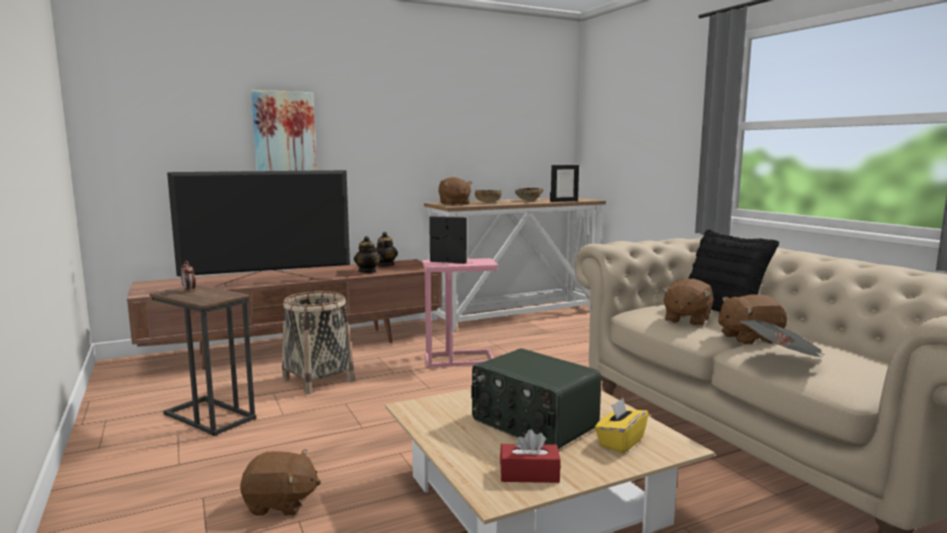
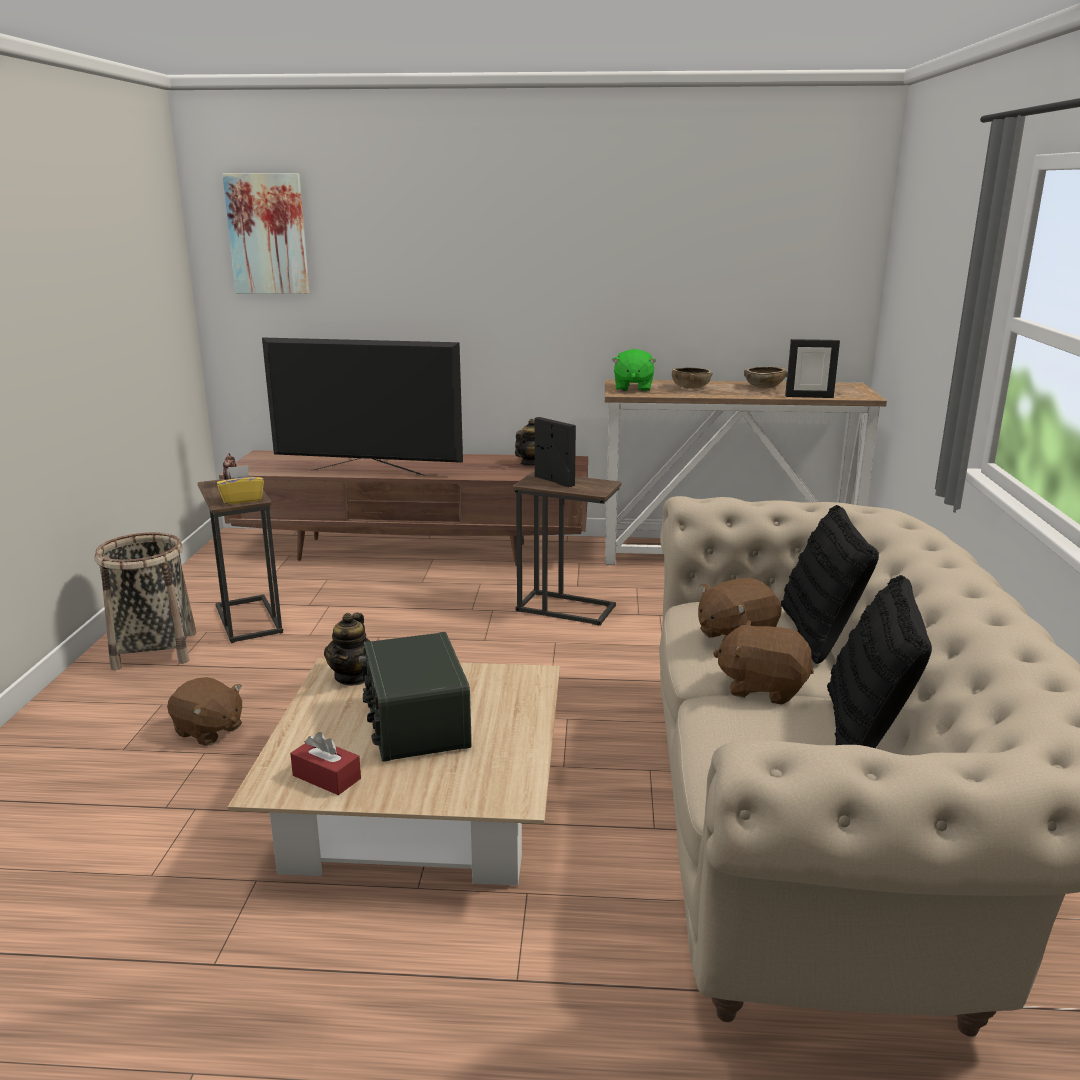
camera: 30 degrees right, 10 degrees up
picture [251,90,317,171] -> picture moved to [222,173,309,294]
basket [282,291,355,394] -> basket moved to [95,532,196,670]
teapot [354,236,381,273] -> teapot moved to [324,613,370,686]
pink side table [422,258,498,368] -> brown side table [513,472,622,626]
brown plush toy [438,177,472,205] -> green plush toy [612,349,656,392]
yellow tissue box [595,398,649,453] -> yellow tissue box moved to [217,465,264,504]
newspaper [739,320,824,357] -> none
none -> black pillow [827,575,932,748]

